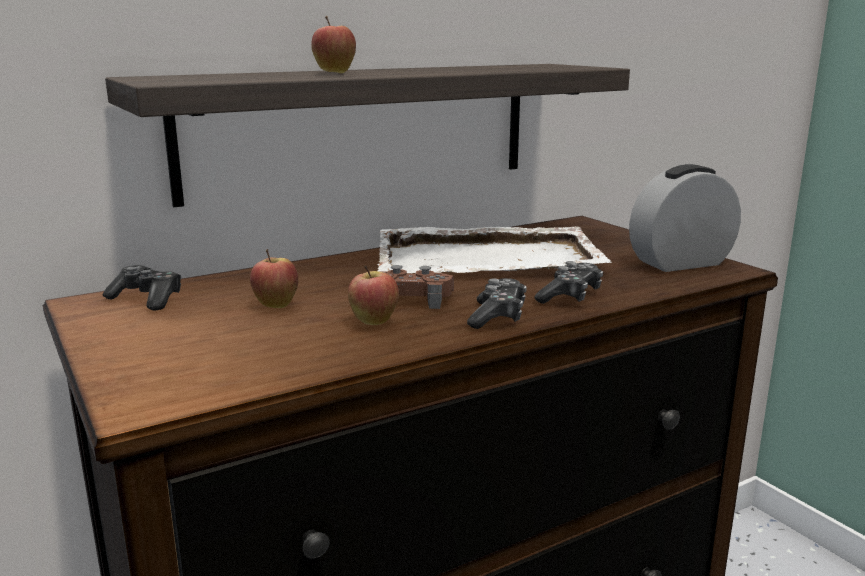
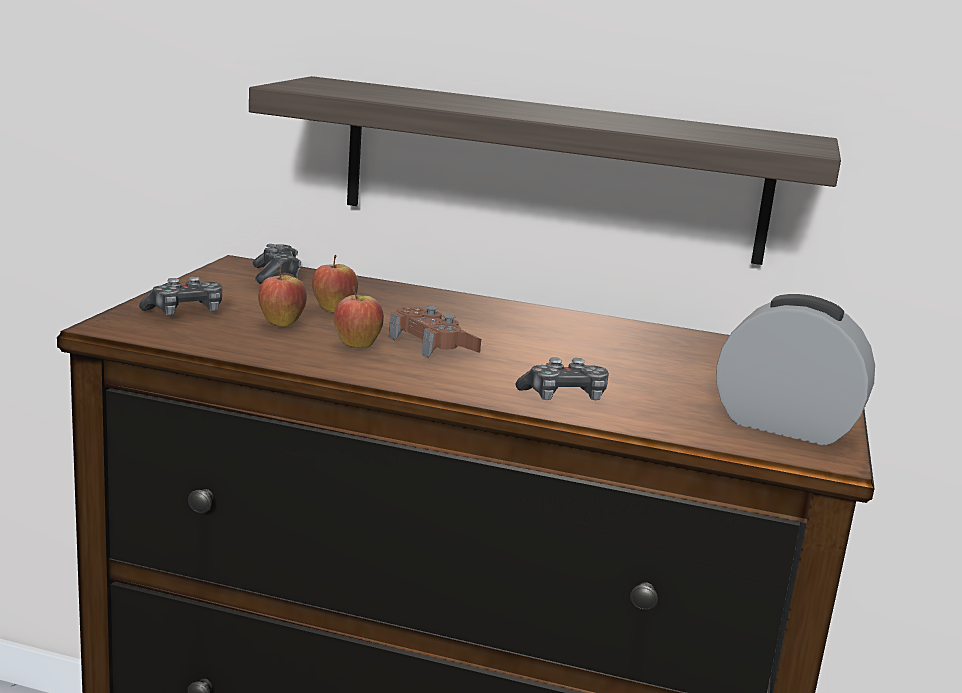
camera: 45 degrees right, 0 degrees up
apple [311,16,356,73] -> apple moved to [258,266,307,327]
white tray [377,227,611,273] -> none
game controller [467,278,527,329] -> game controller moved to [139,276,222,315]

